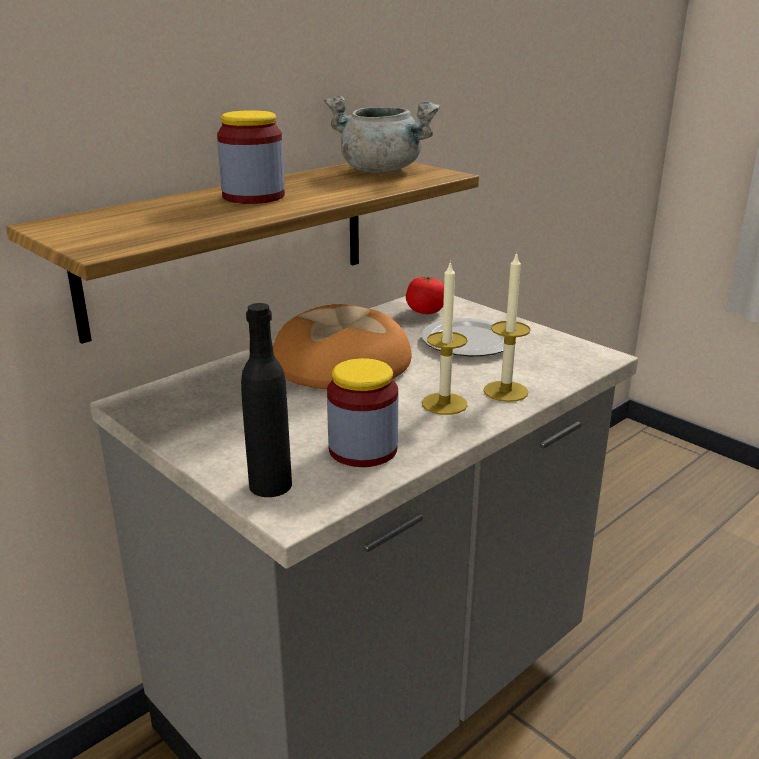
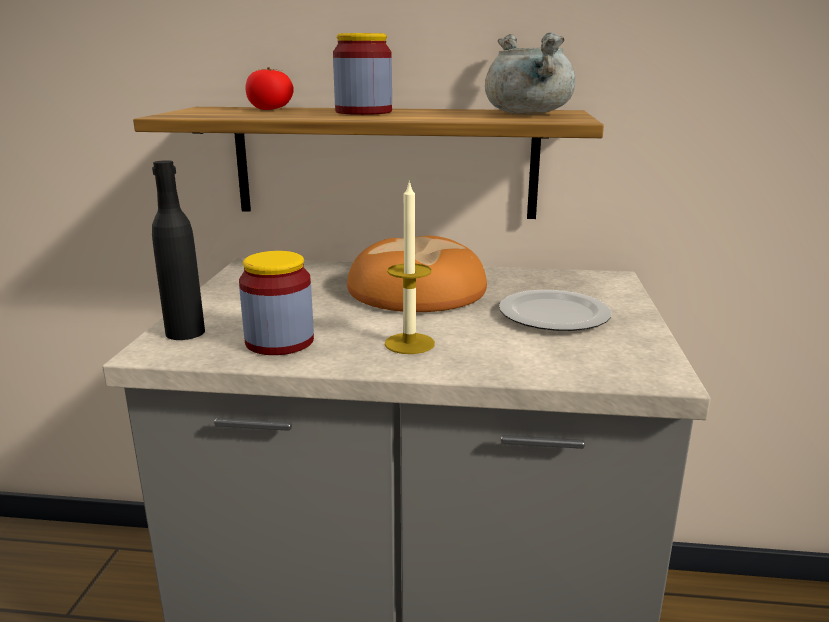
camera: 50 degrees right, 5 degrees down
tomato [406,277,444,314] -> tomato moved to [245,67,294,110]
candle [484,252,531,402] -> none

